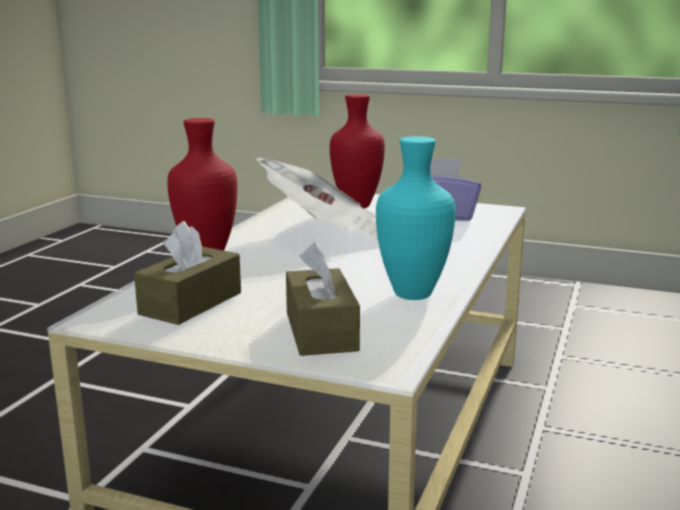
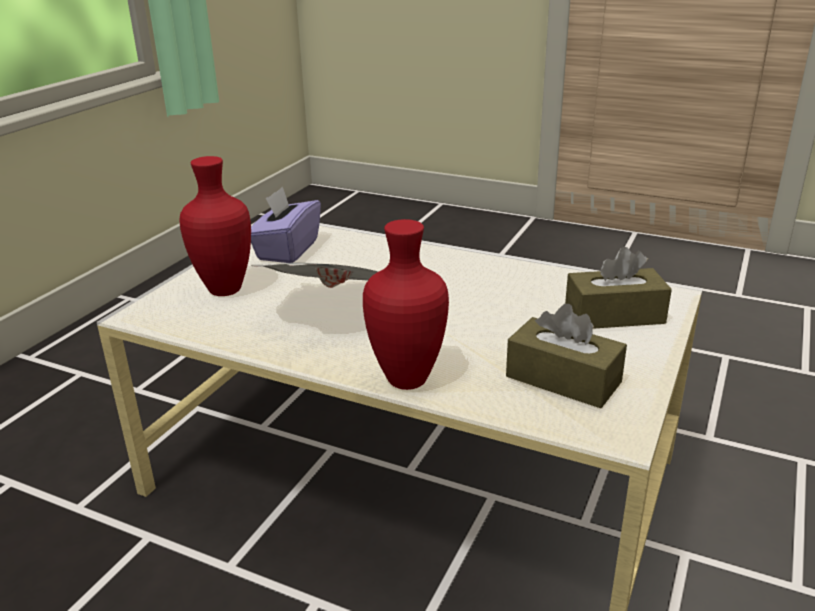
camera: 85 degrees left, 10 degrees up
turquoise vase [376,136,456,300] -> none

